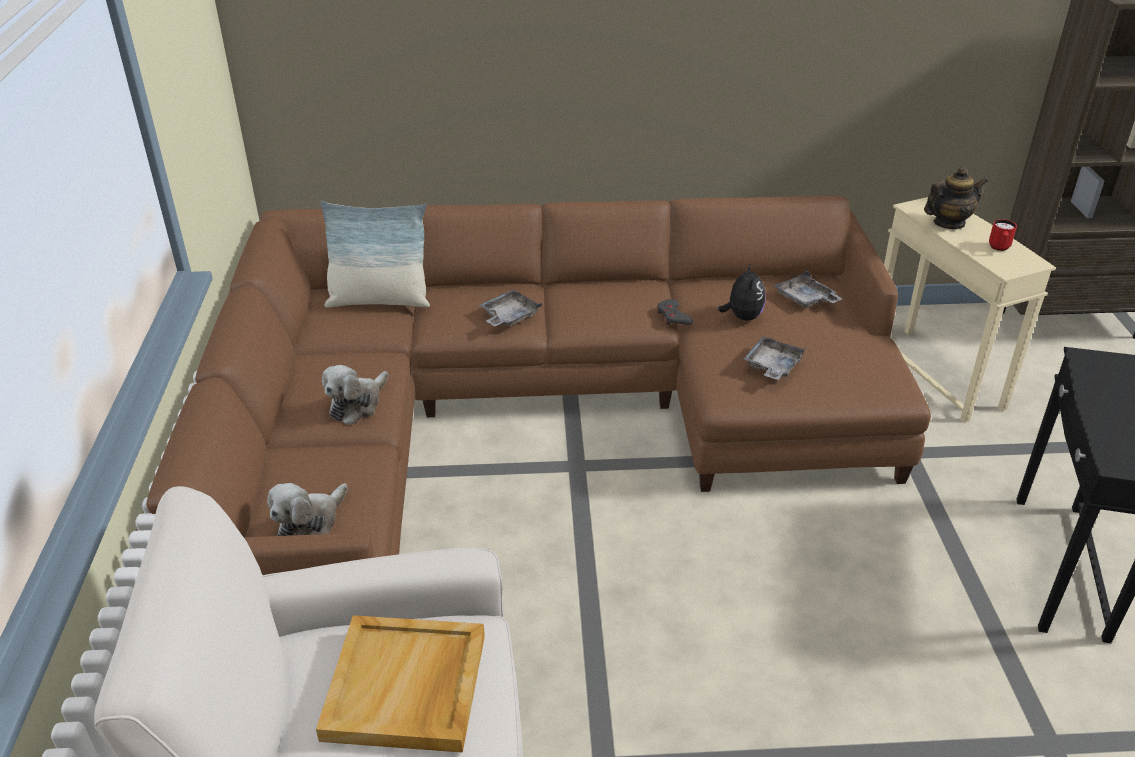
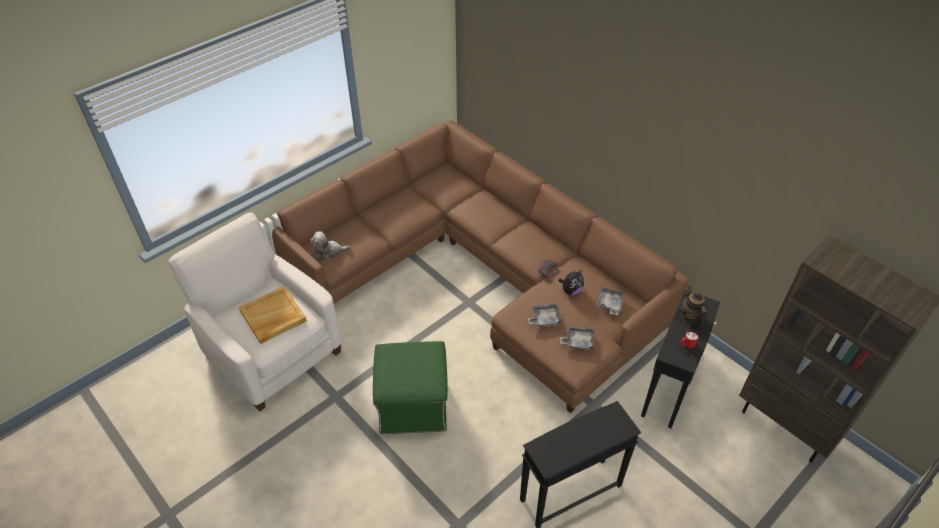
camera: 50 degrees right, 10 degrees up
pillow [321,201,430,308] -> none
plush toy [322,365,388,425] -> none
grey tray [479,289,542,326] -> grey tray moved to [560,326,594,350]
beige side table [884,197,1056,423] -> black side table [641,290,720,428]
teapot [924,167,988,229] -> teapot turned 135 degrees counterclockwise [680,286,707,325]
none -> green ottoman [373,341,448,434]

